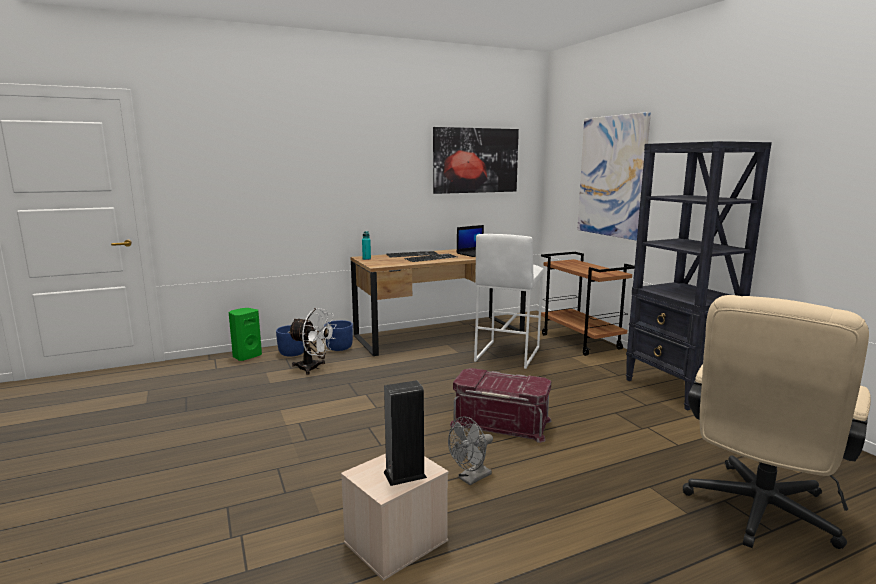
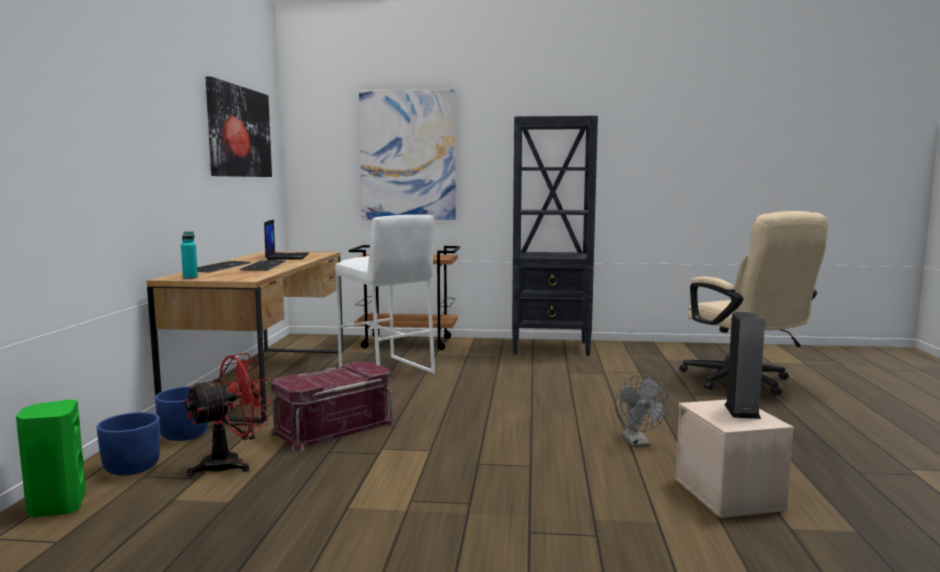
camera: 60 degrees left, 5 degrees down
white fan [288,308,336,375] -> red fan [184,353,272,476]
red storage box [450,368,552,443] -> red storage box moved to [269,362,396,451]

